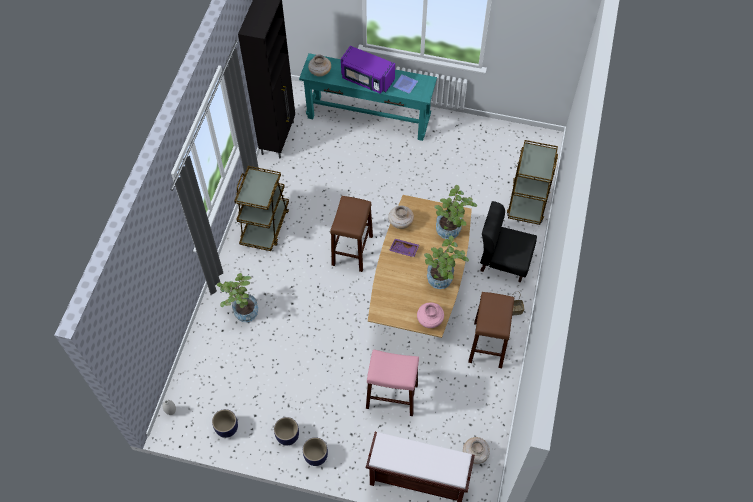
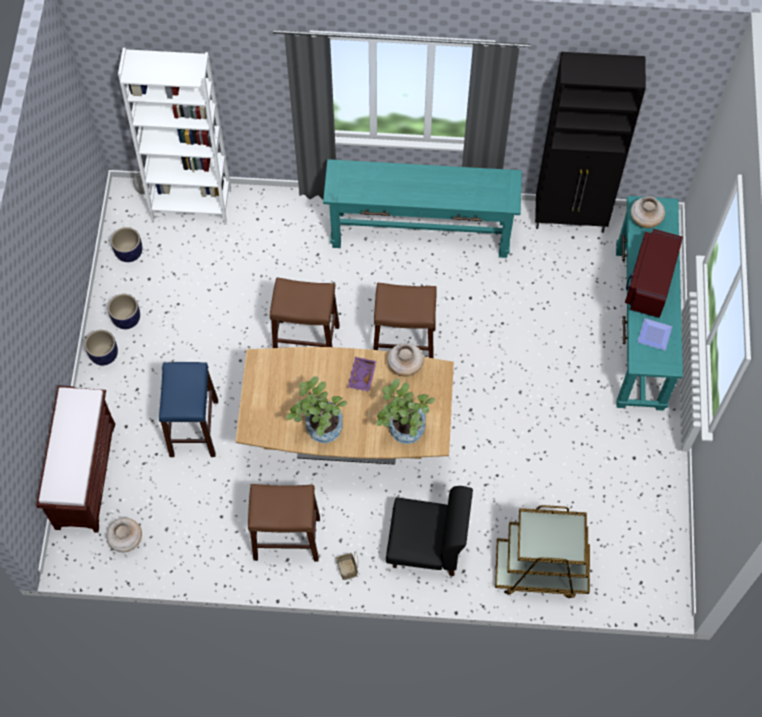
camera: 80 degrees right, 5 degrees up
potted plant [217,273,258,322] -> none
brown cart [234,166,289,251] -> turquoise console table [323,159,522,258]
purple microwave [341,46,395,94] -> red microwave [625,229,683,318]
pink stool [366,349,419,416] -> blue stool [159,362,218,457]
pink vase [417,302,444,328] -> none
black chair [480,201,537,282] -> black chair turned 90 degrees clockwise [386,486,473,576]
none -> white bookcase [118,48,231,225]
none -> brown stool [270,277,339,348]

